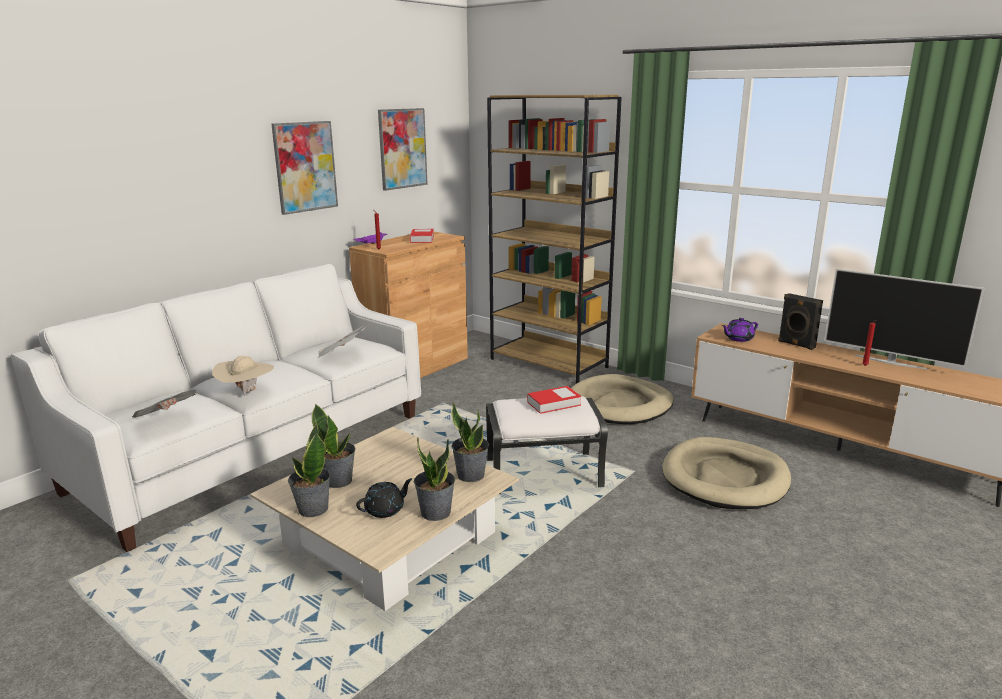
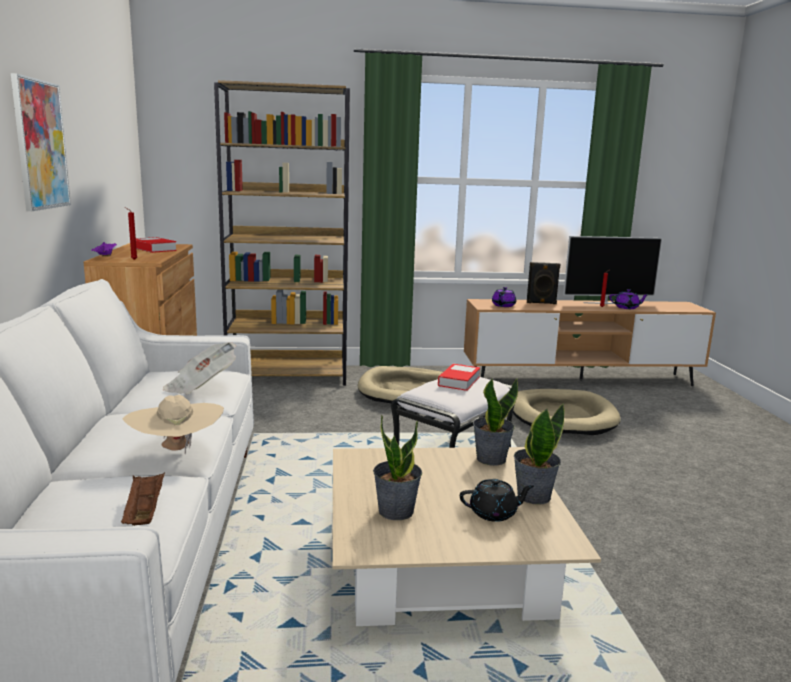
camera: 45 degrees left, 5 degrees down
newspaper [132,390,196,418] -> brown tray [121,472,165,526]
potted plant [288,424,330,517] -> none
black teapot [356,478,412,518] -> black teapot turned 75 degrees clockwise [460,479,534,522]
picture [378,108,428,191] -> none
none -> purple teapot [609,289,649,309]

